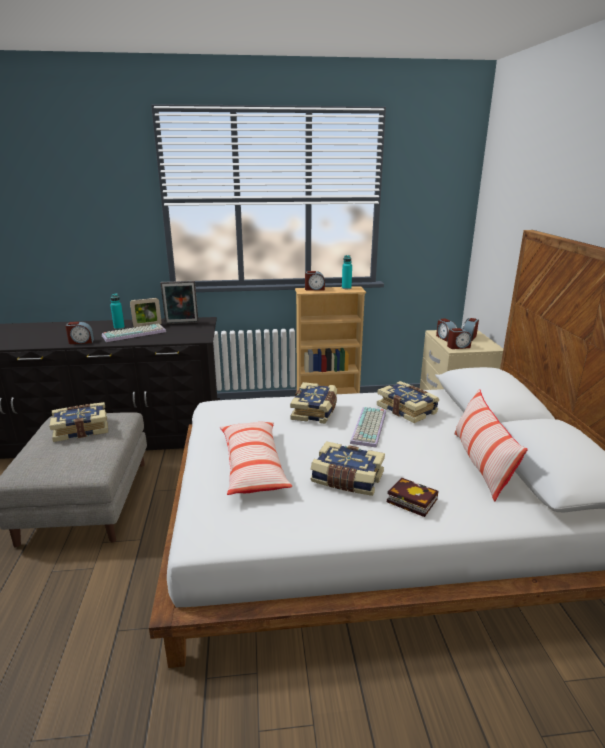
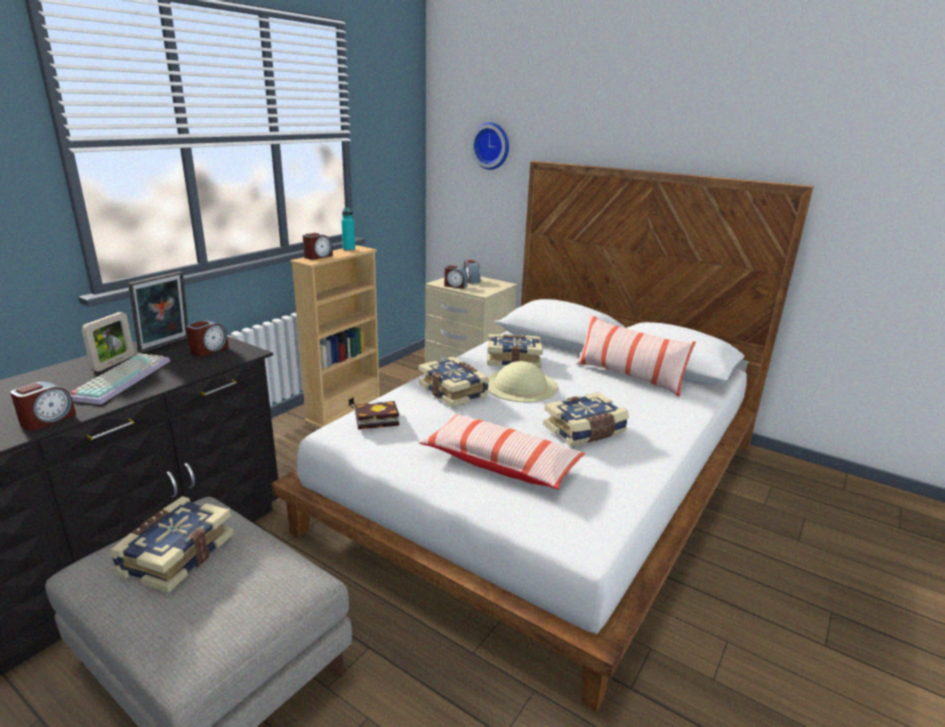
camera: 50 degrees left, 0 degrees up
turquoise bottle [110,293,125,330] -> none
keyboard [350,407,386,448] -> beige hat [488,361,558,402]
book [387,477,438,517] -> book moved to [355,401,399,430]
alarm clock [447,328,472,349] -> alarm clock moved to [186,320,229,357]
none -> wall clock [471,122,509,170]

